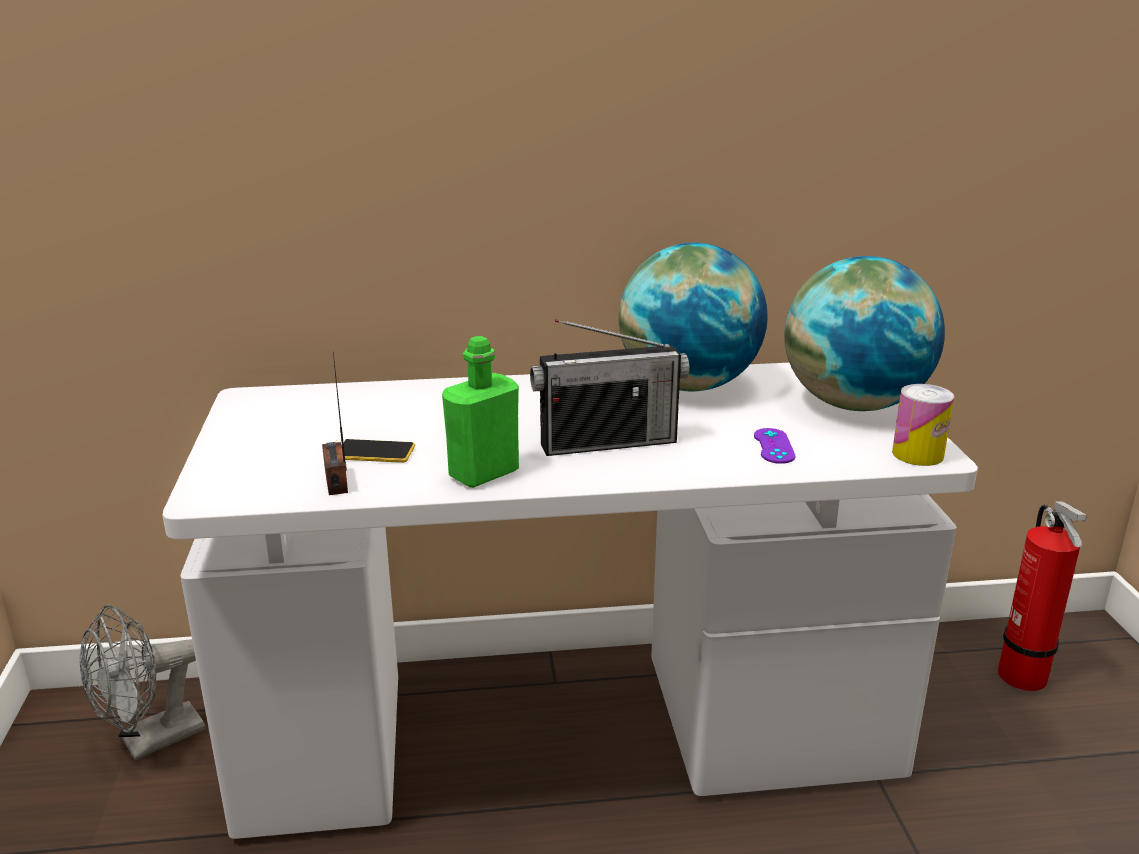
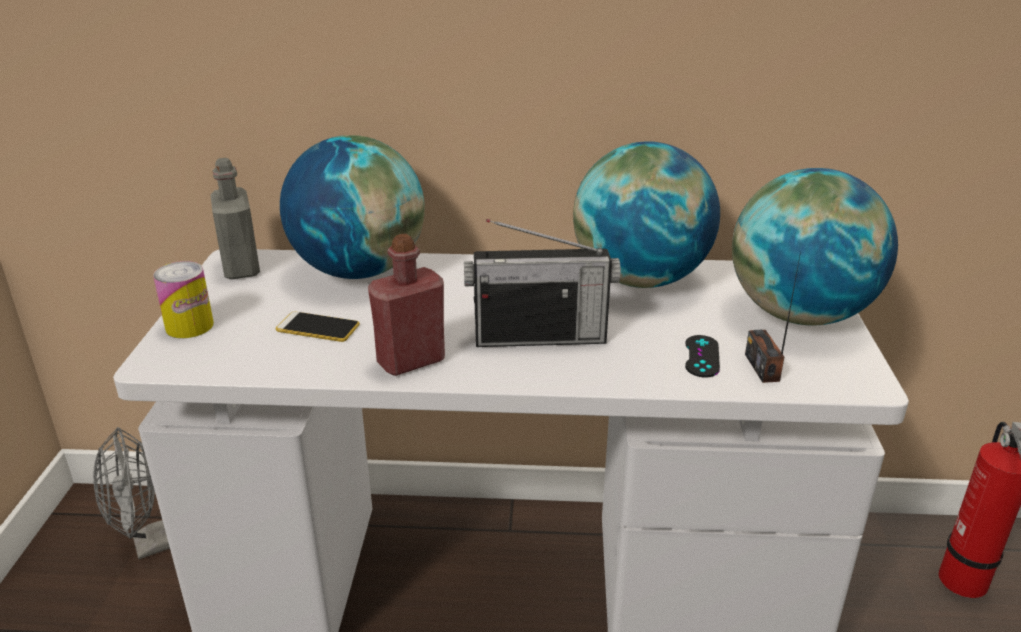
camera: 10 degrees right, 5 degrees up
radio [322,352,348,495] -> radio moved to [745,251,801,383]
green bottle [442,336,519,488] -> red bottle [368,234,445,376]
purple game controller [754,428,795,464] -> black game controller [685,335,720,377]
can [892,384,954,466] -> can moved to [153,261,214,338]
none -> grey bottle [211,158,260,279]
none -> globe [280,135,425,279]

